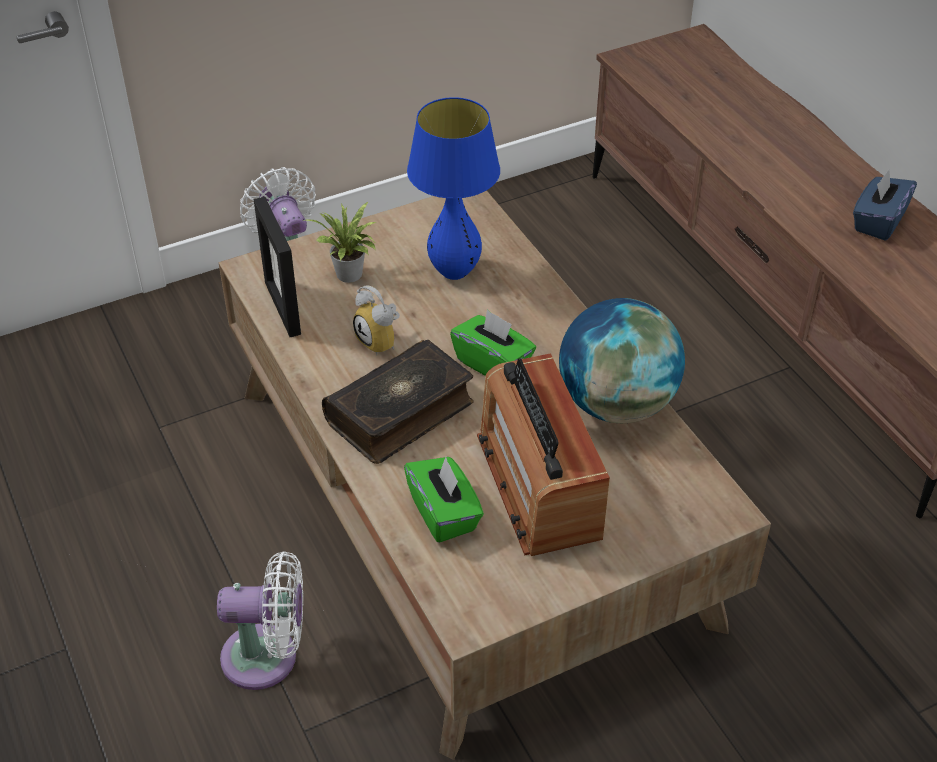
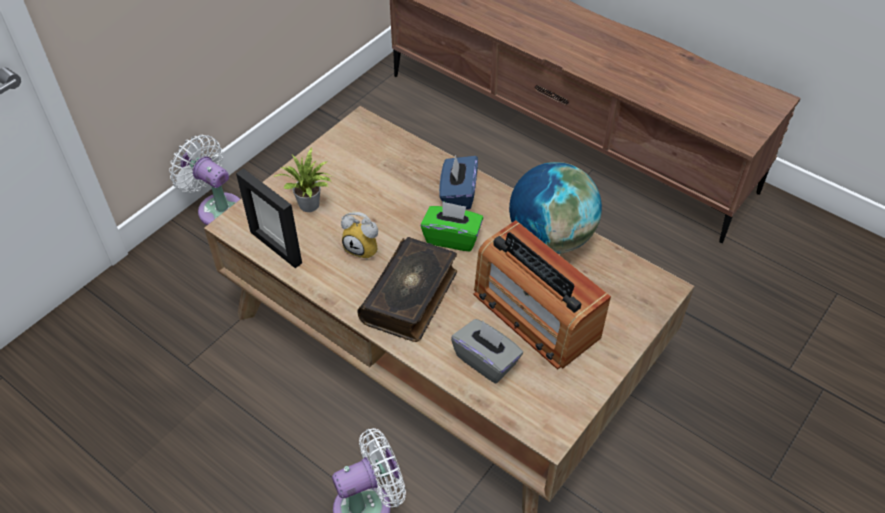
camera: 25 degrees left, 5 degrees up
green tissue box [404,457,484,543] -> grey tissue box [451,319,523,384]
blue table lamp [407,97,500,280] -> none
blue tissue box [853,170,917,241] -> blue tissue box moved to [439,155,478,210]

